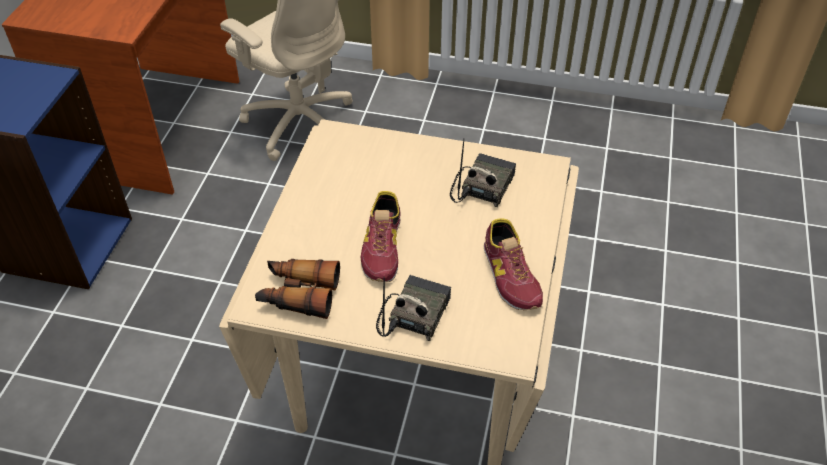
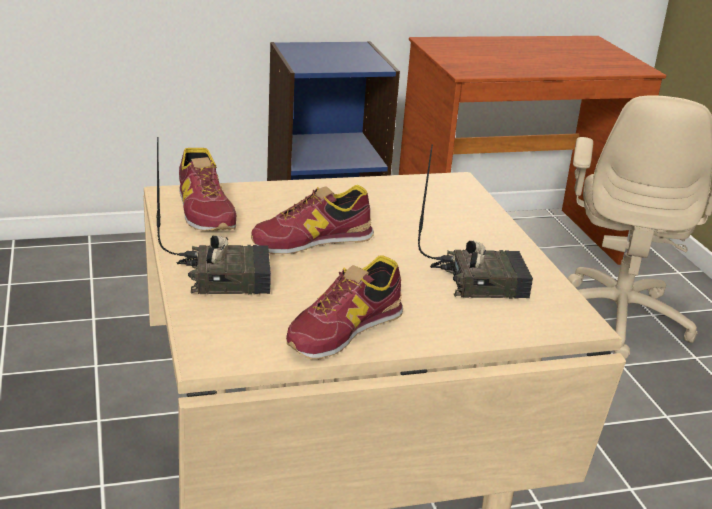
camera: 60 degrees right, 20 degrees down
binoculars [255,259,340,319] -> shoe [179,148,236,231]

